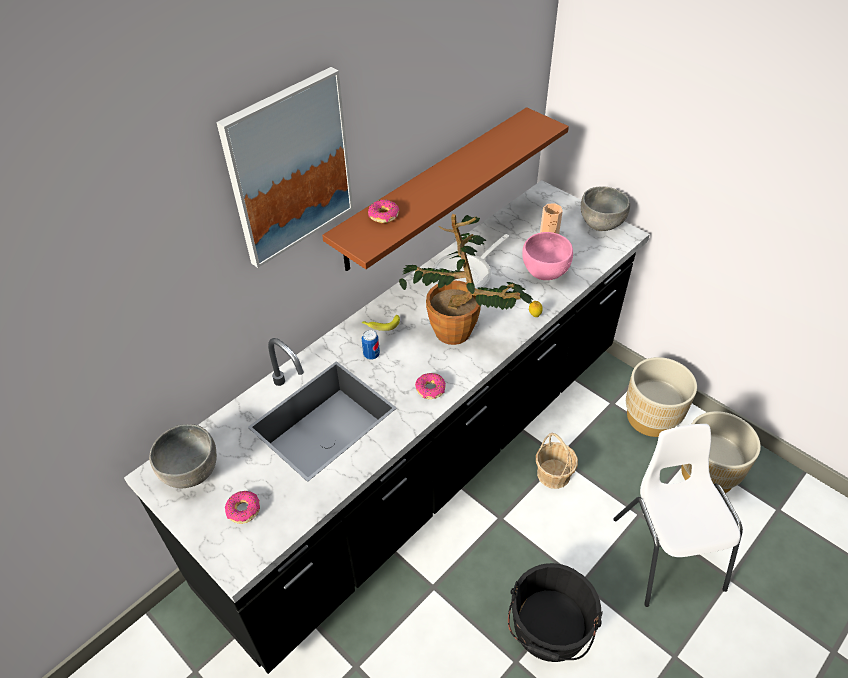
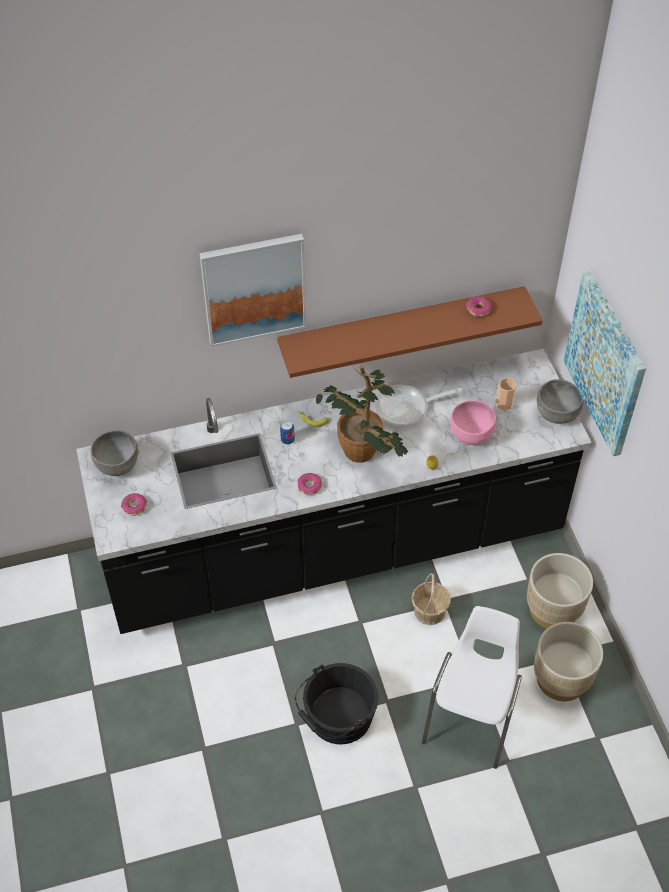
camera: 30 degrees right, 5 degrees up
donut [368,199,400,223] -> donut moved to [466,296,491,317]
none -> picture [564,271,646,456]

